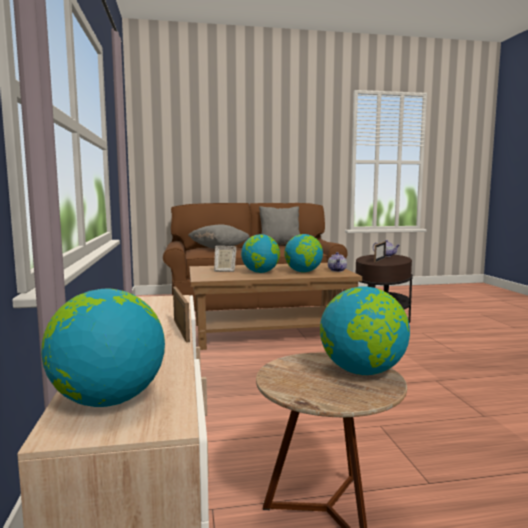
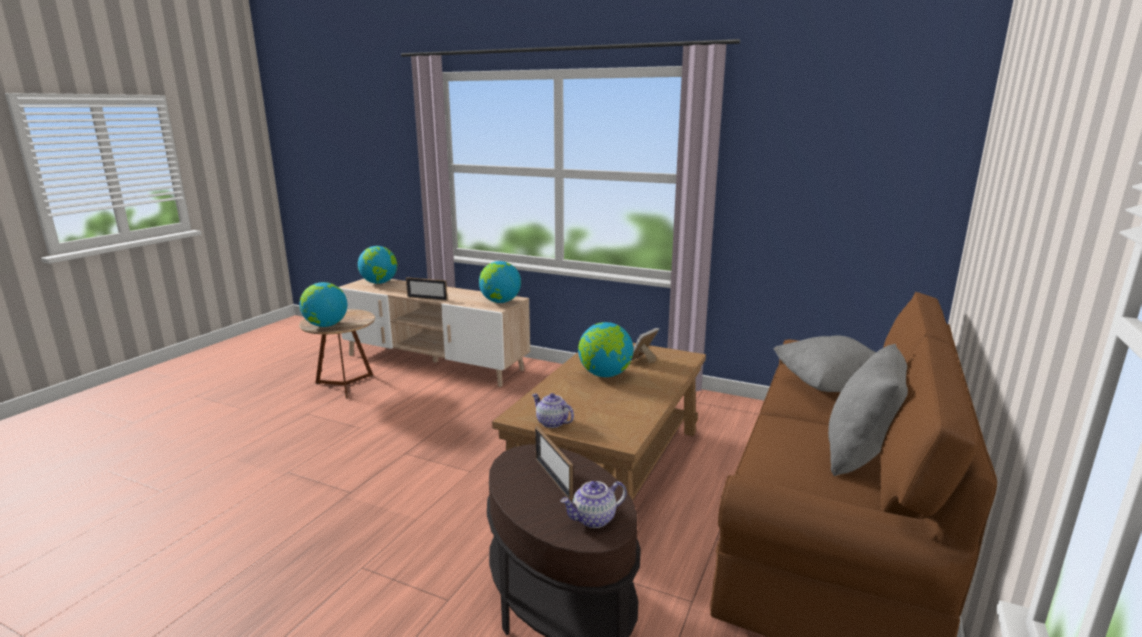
camera: 125 degrees right, 10 degrees up
globe [284,234,323,272] -> globe moved to [479,261,521,303]

